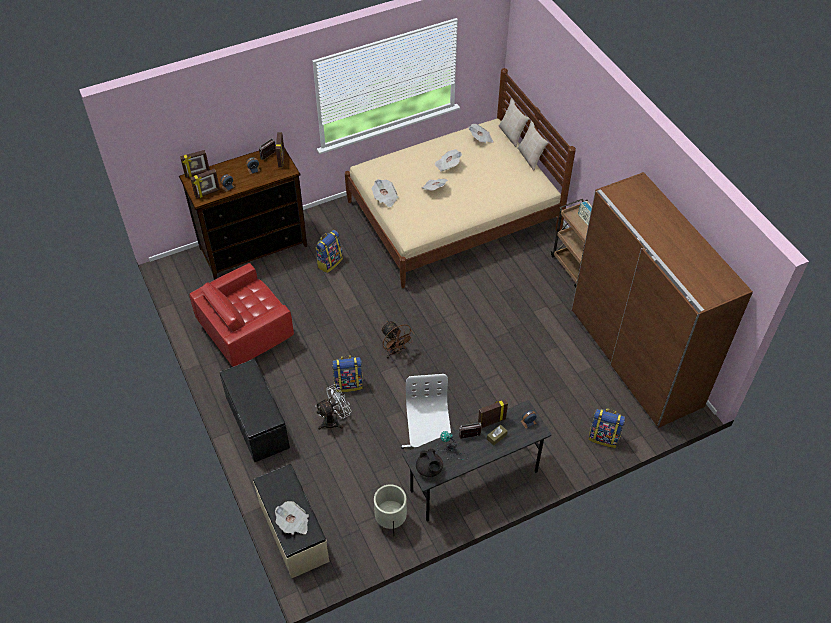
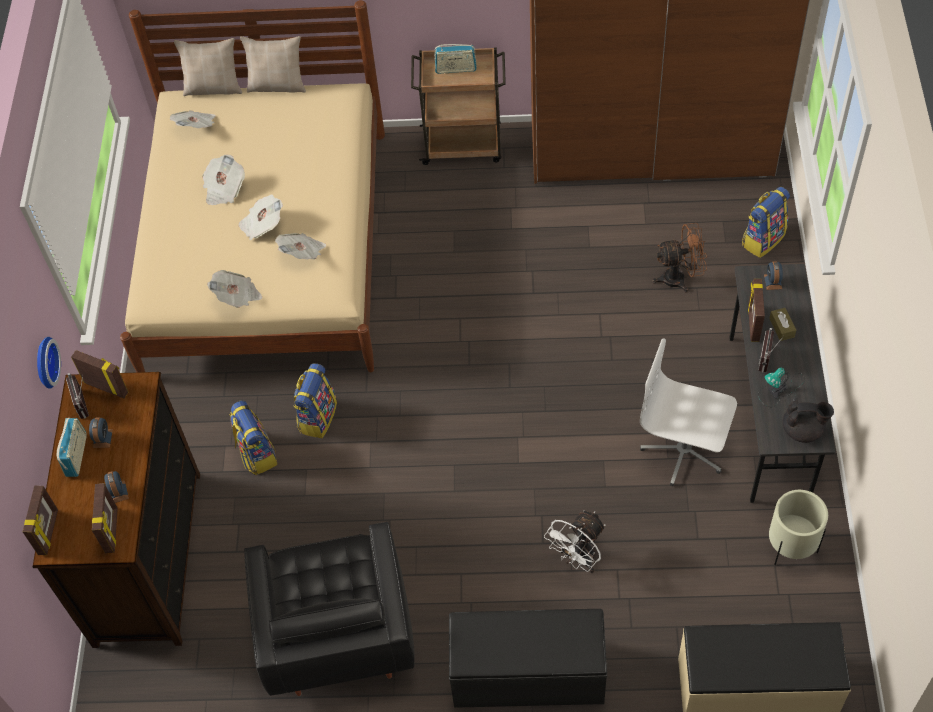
camera: 60 degrees left, 5 degrees up
red armchair [189,263,294,367] -> black armchair [244,522,415,696]
newspaper [275,501,309,535] -> newspaper moved to [275,233,327,259]
white fan [315,384,352,430] -> white fan turned 135 degrees counterclockwise [544,511,606,573]
backpack [332,355,363,393] -> backpack moved to [294,363,337,438]
brown fan [381,321,415,359] -> brown fan moved to [652,223,707,293]
none -> wall clock [37,337,61,389]
none -> radio [57,418,87,477]

